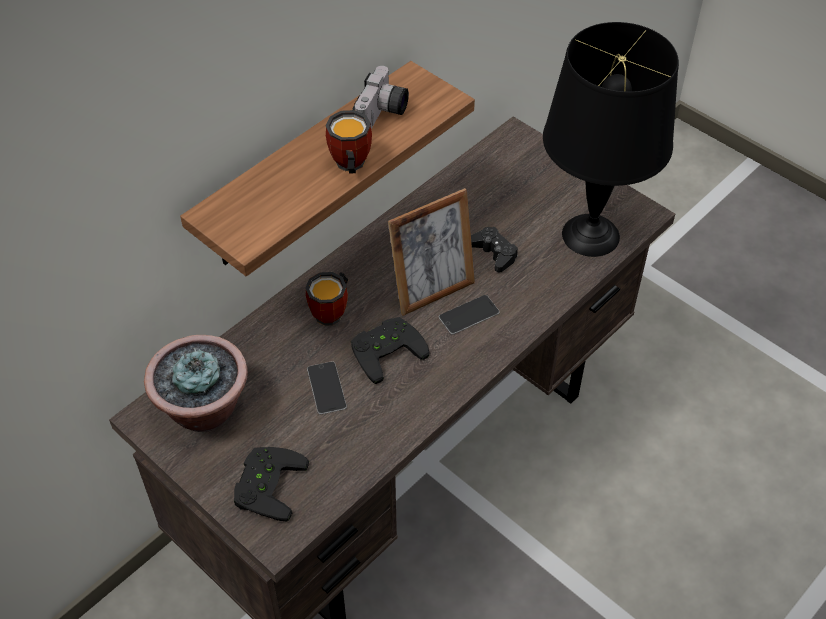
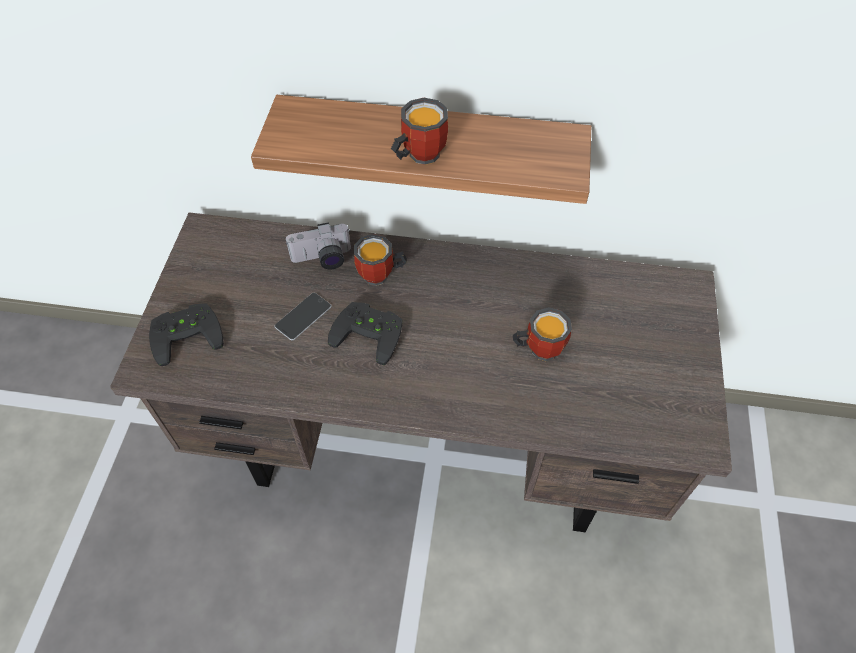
camera: 55 degrees right, 5 degrees up
potted plant [144,335,248,432] -> none
camera [352,66,409,129] -> camera moved to [286,222,351,270]
picture frame [388,188,475,316] -> none
phone [439,295,500,335] -> none
black game controller [471,227,518,272] -> mug [513,307,572,361]
black table lamp [543,22,679,257] -> none

